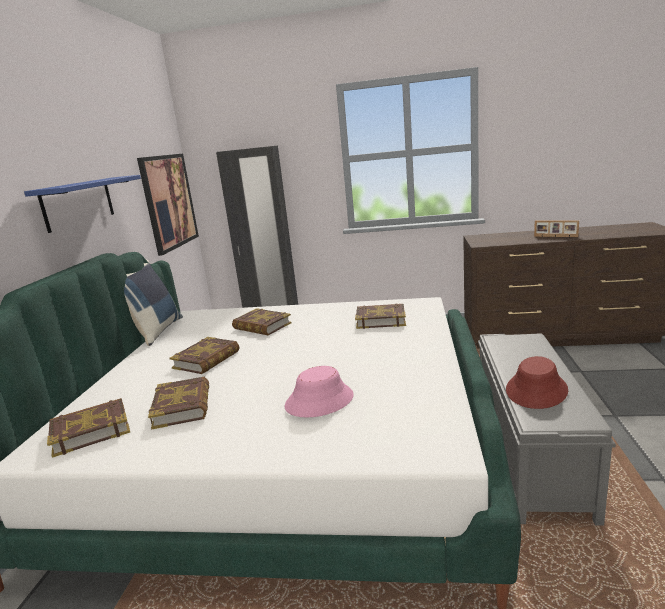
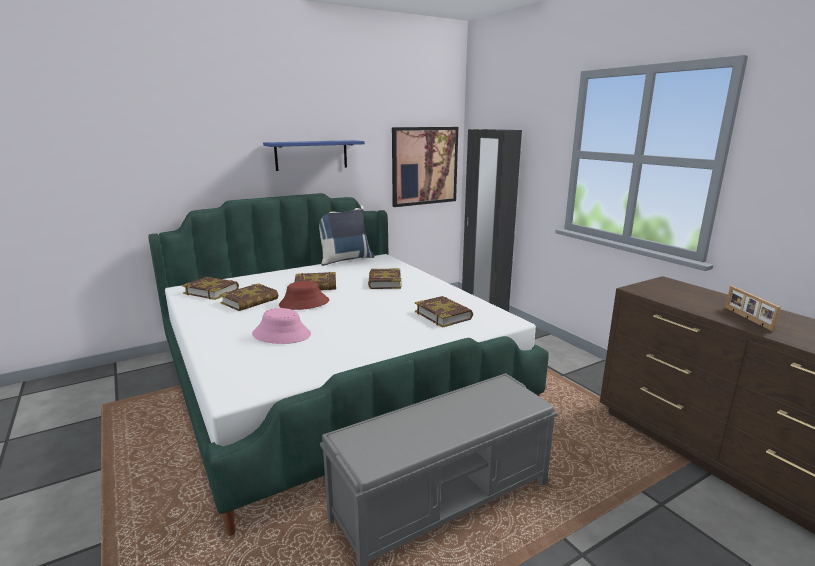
camera: 50 degrees right, 0 degrees up
red hat [506,356,568,409] -> red hat moved to [279,281,329,310]

